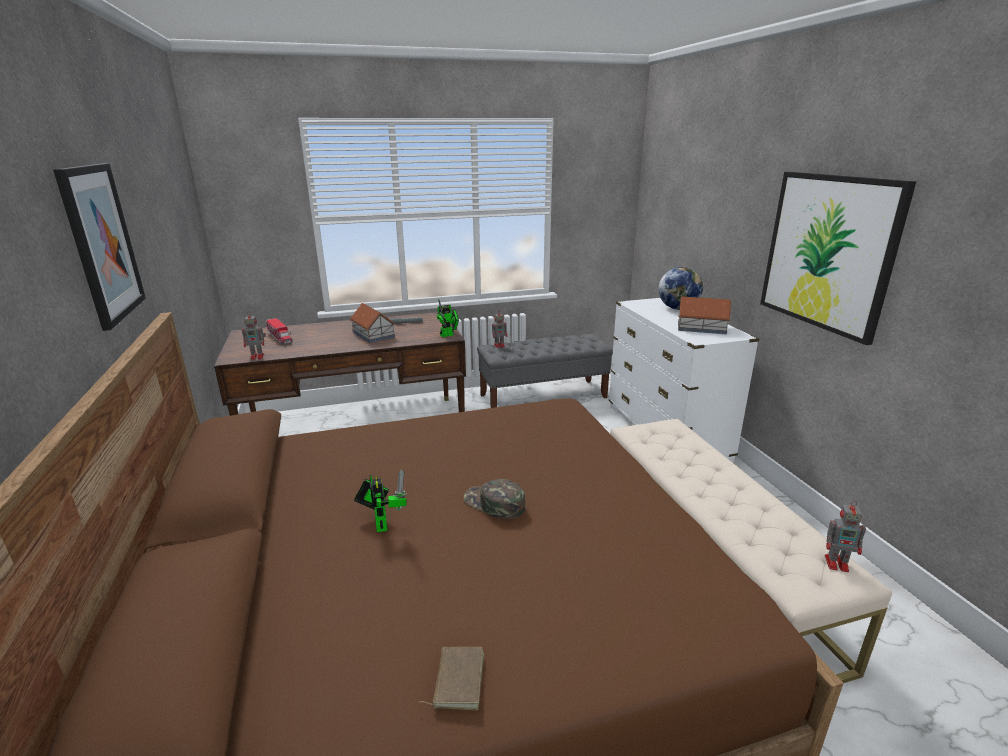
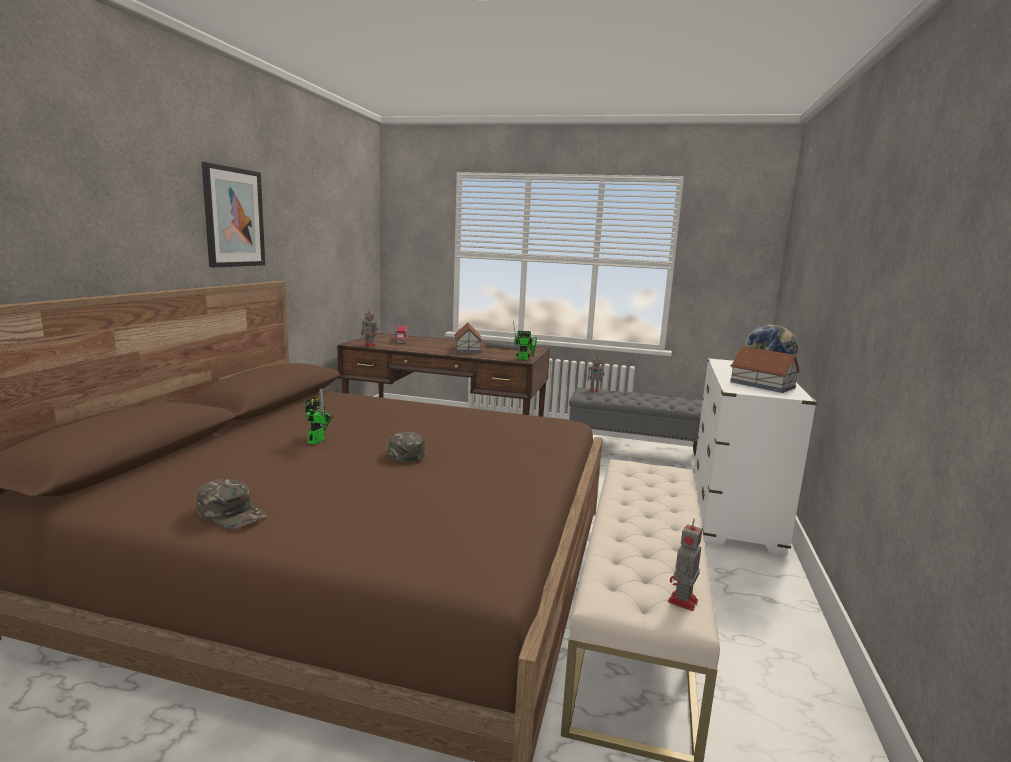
camera: 30 degrees right, 10 degrees down
brown book [418,647,484,710] -> green cap [197,479,267,529]
picture [760,172,916,345] -> none
toy robot [825,501,866,572] -> toy robot turned 75 degrees clockwise [668,519,702,611]

